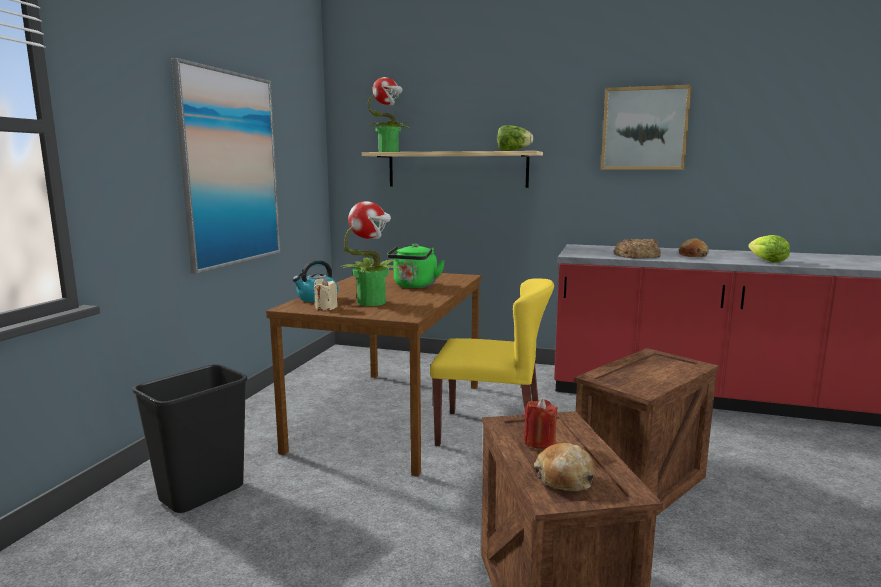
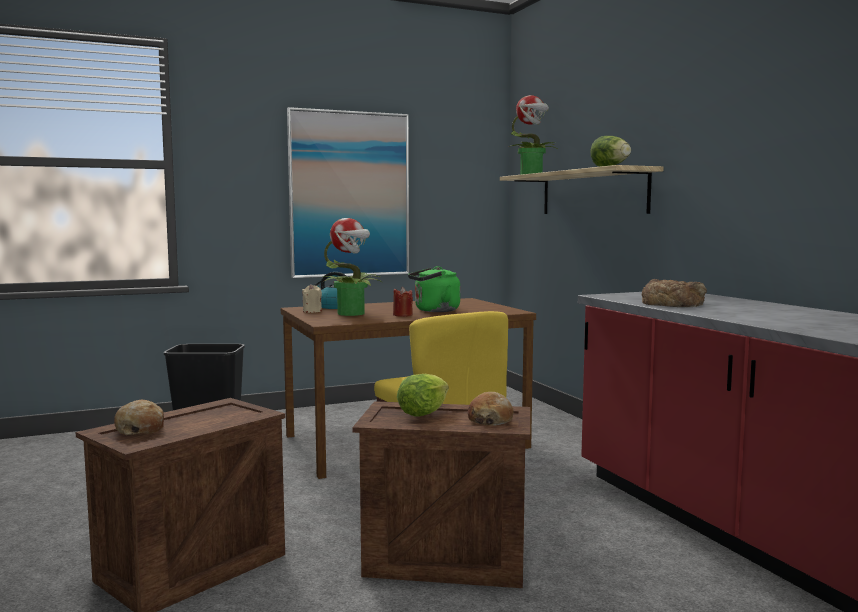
camera: 50 degrees right, 5 degrees down
red candle [524,399,558,449] -> red candle moved to [393,287,413,317]
picture [601,85,692,170] -> none
bread [679,239,709,257] -> bread moved to [468,392,514,426]
lettuce [748,235,790,263] -> lettuce moved to [397,374,449,417]

